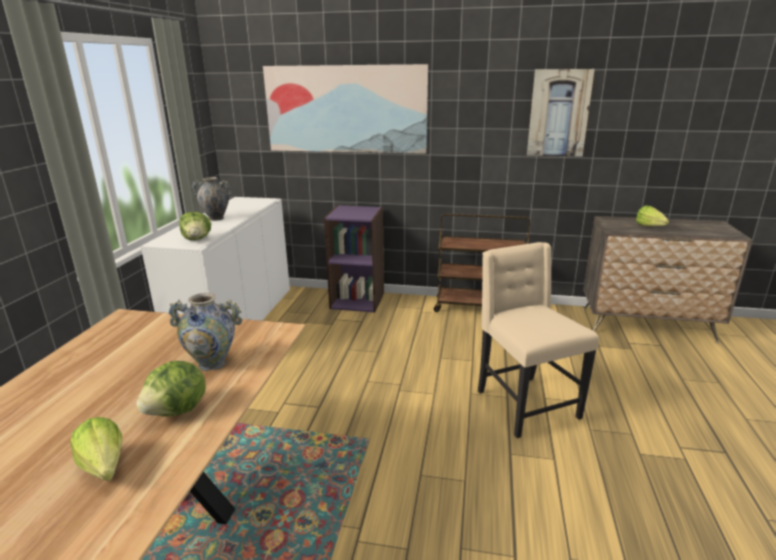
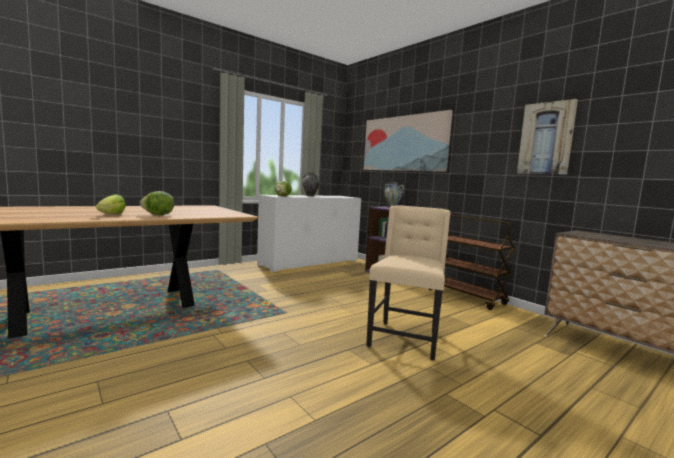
camera: 40 degrees right, 15 degrees down
vase [168,293,242,371] -> vase moved to [384,182,405,207]
lettuce [636,205,669,226] -> none

